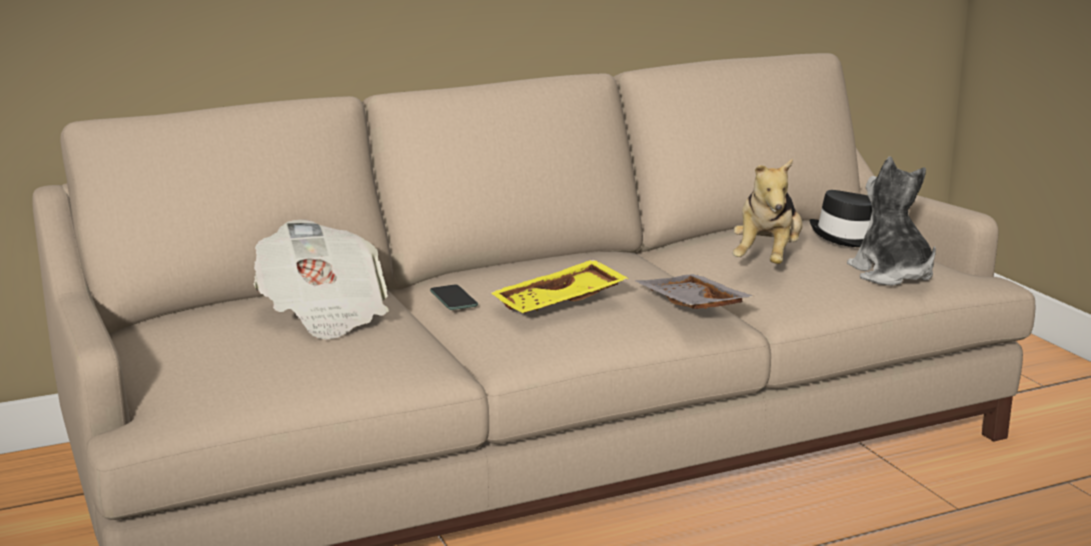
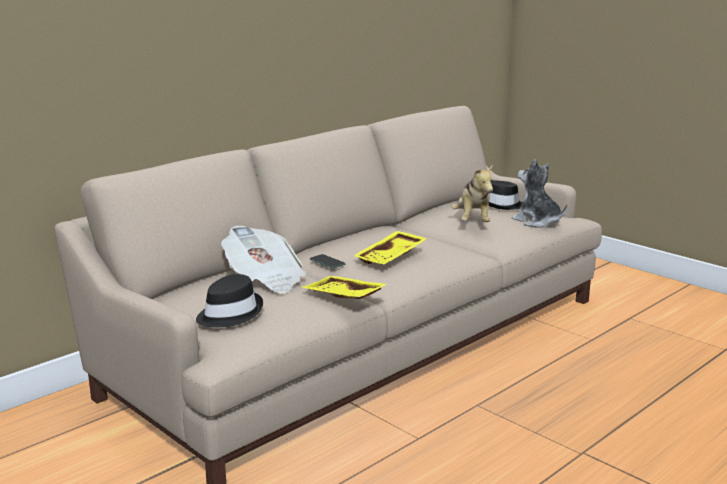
camera: 20 degrees left, 0 degrees up
grey tray [635,274,755,309] -> none
none -> black hat [196,274,263,327]
none -> yellow tray [302,276,388,299]

